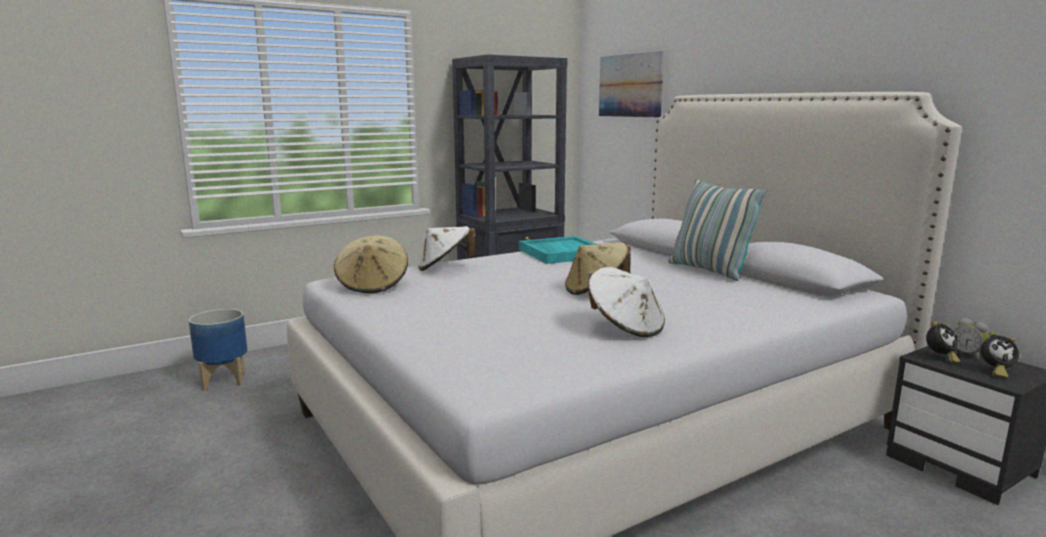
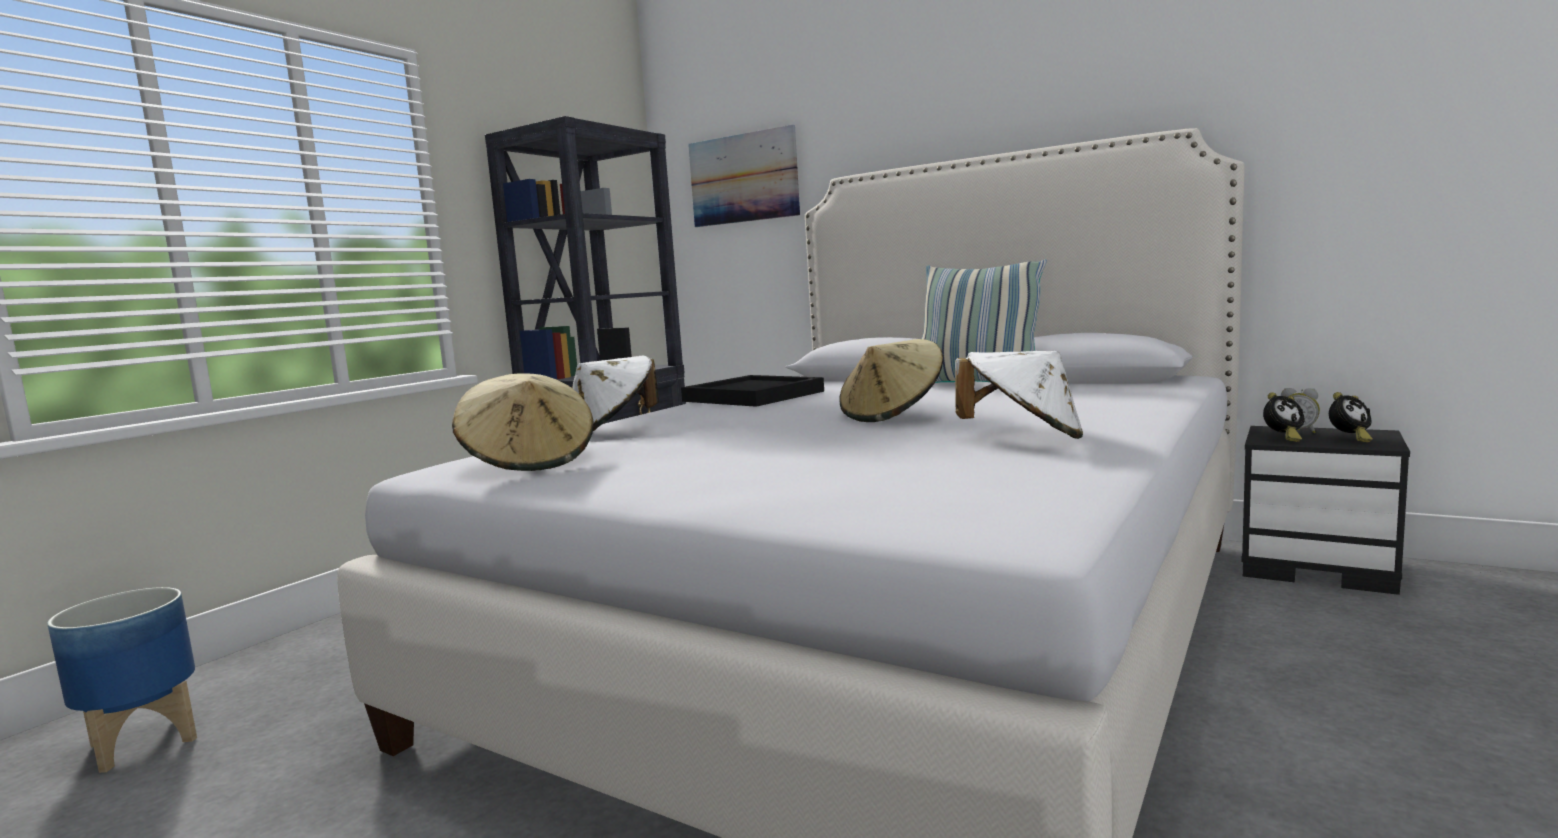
camera: 25 degrees left, 5 degrees down
turquoise tray [519,236,596,264] -> black tray [681,375,824,407]
alarm clock [926,321,961,364] -> alarm clock turned 45 degrees clockwise [1263,393,1305,442]

